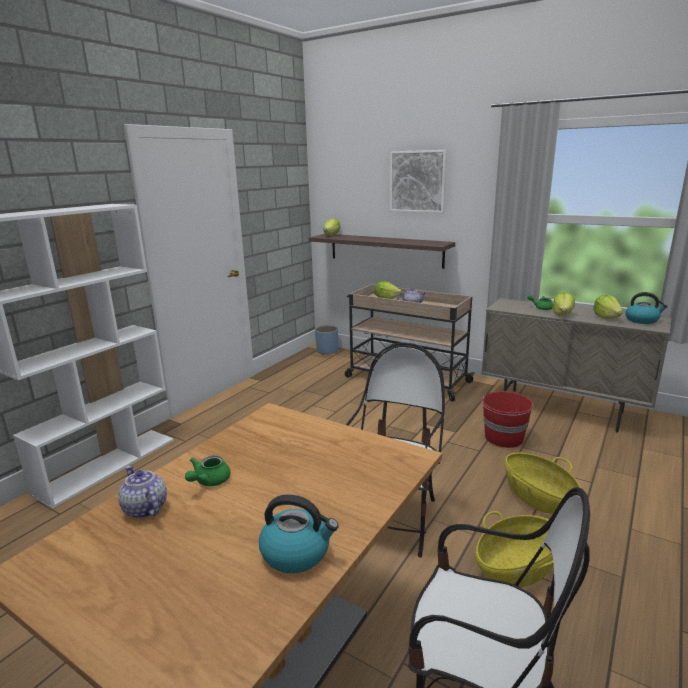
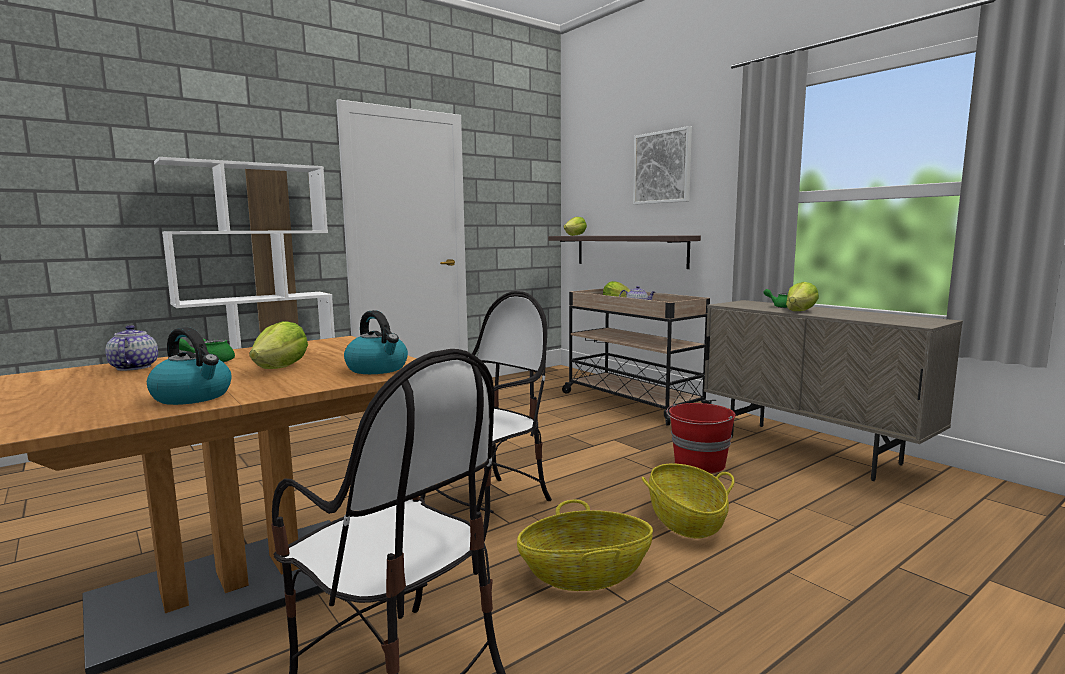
camera: 20 degrees right, 10 degrees down
blue planter [315,325,338,355] -> none
lettuce [593,295,623,319] -> lettuce moved to [249,321,308,369]
kettle [625,292,668,324] -> kettle moved to [344,310,408,374]

